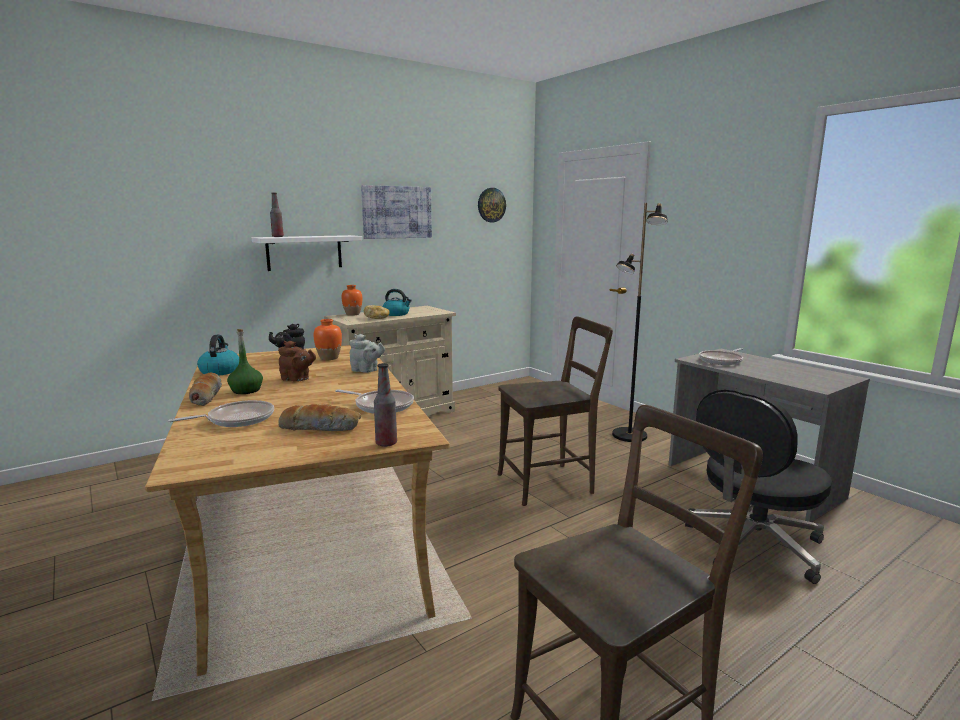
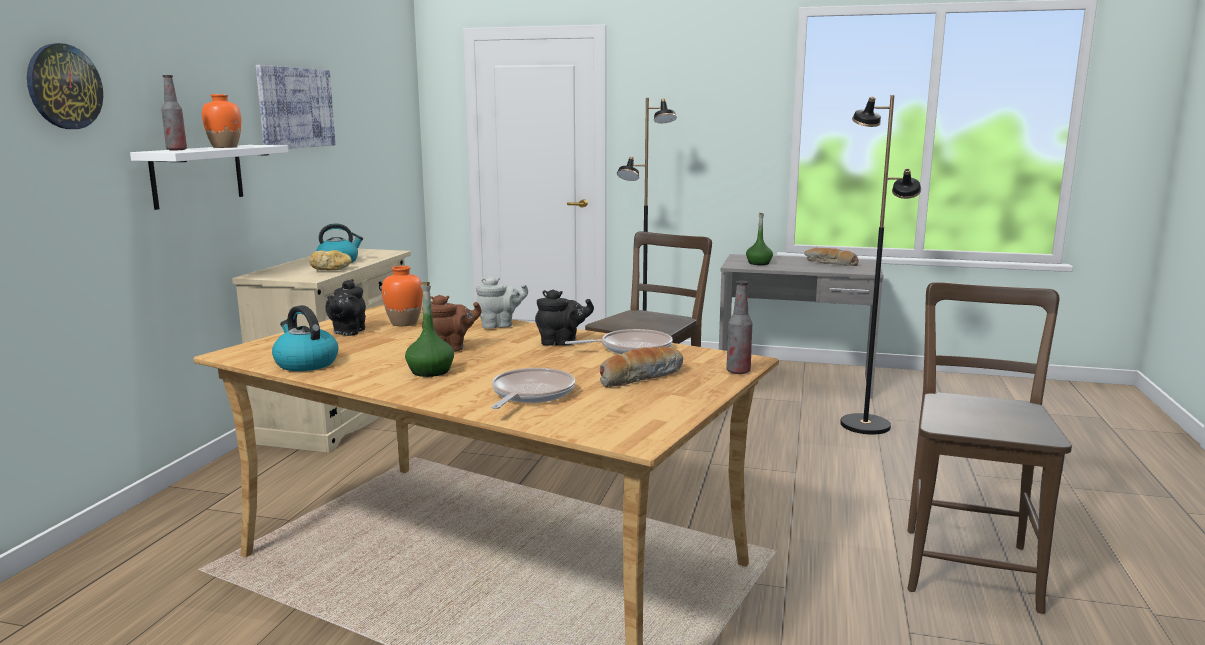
camera: 40 degrees left, 0 degrees up
bread [189,372,222,406] -> bread moved to [804,248,859,266]
orange vase [342,285,362,316] -> orange vase moved to [202,94,241,148]
wall clock [478,188,506,222] -> wall clock moved to [27,43,103,129]
black office chair [685,388,832,584] -> black floor lamp [840,95,921,435]
frying pan [699,348,743,365] -> green bottle [746,213,773,265]
none -> black teapot [535,289,594,346]

